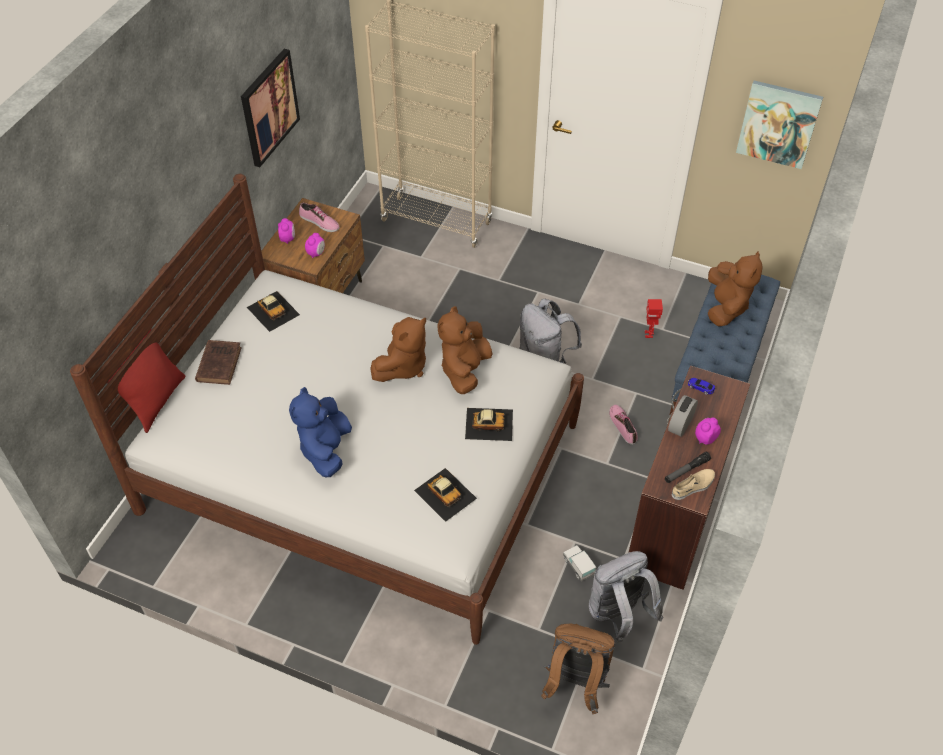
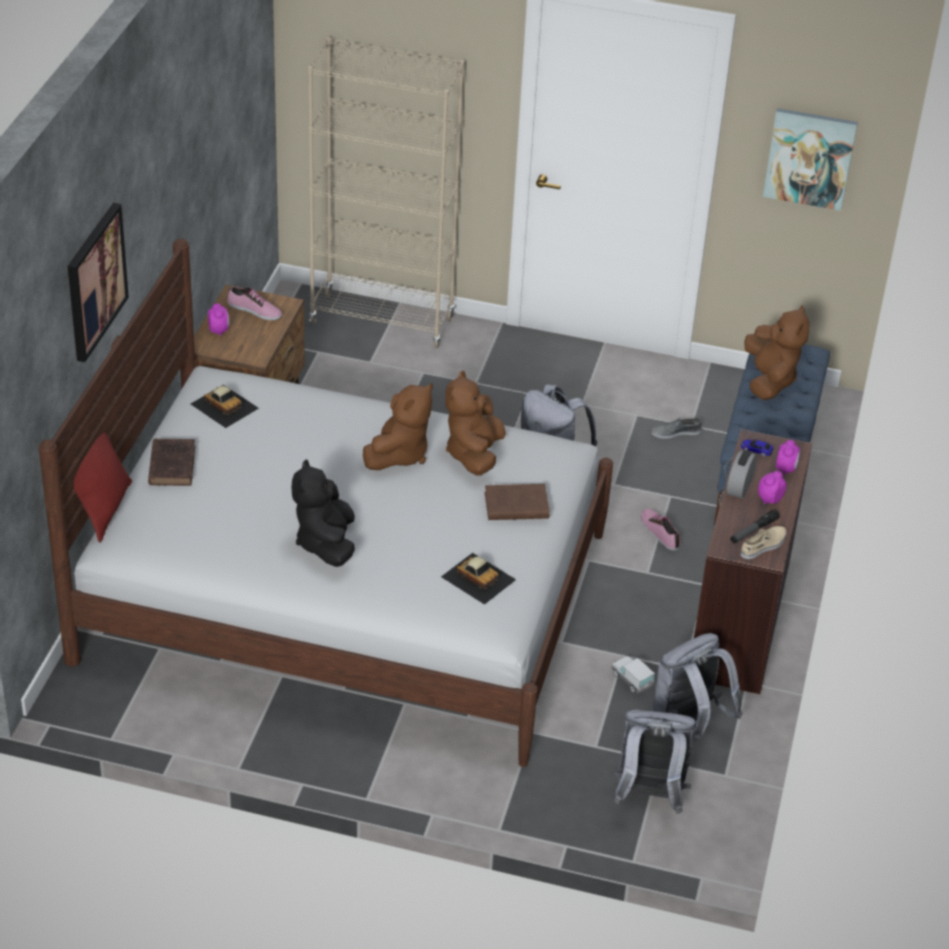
camera: 10 degrees left, 10 degrees down
picture [241,49,300,167] -> picture moved to [67,203,129,362]
blue plush toy [289,387,352,477] -> black plush toy [291,459,355,567]
alarm clock [305,233,325,258] -> alarm clock moved to [776,440,800,475]
toy car [465,408,513,441] -> brown book [485,484,550,520]
brown backpack [541,624,615,714] -> grey backpack [611,710,696,814]
toy robot [645,299,663,338] -> grey shoe [652,418,702,439]

